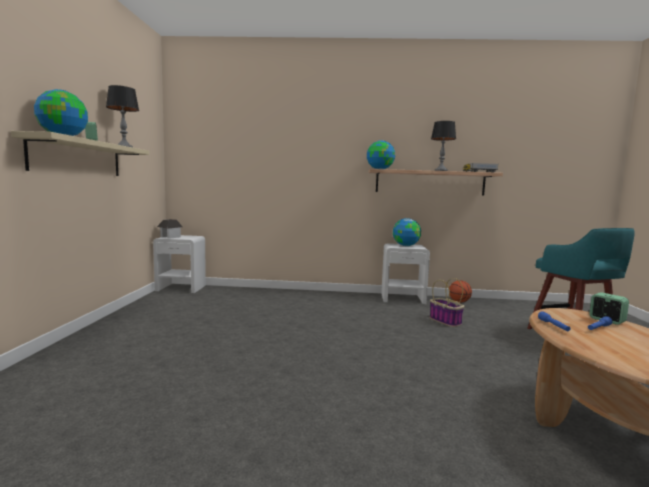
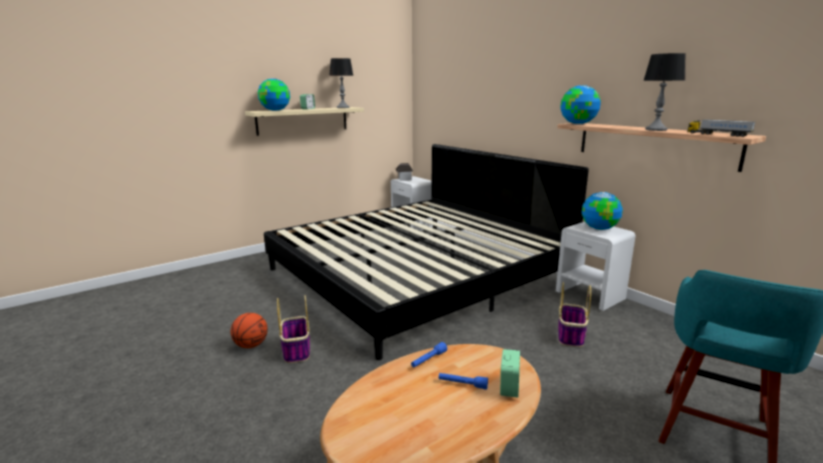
camera: 50 degrees right, 10 degrees up
basketball [449,280,472,303] -> basketball moved to [231,313,268,348]
none -> bed [264,144,589,360]
none -> basket [277,295,310,363]

